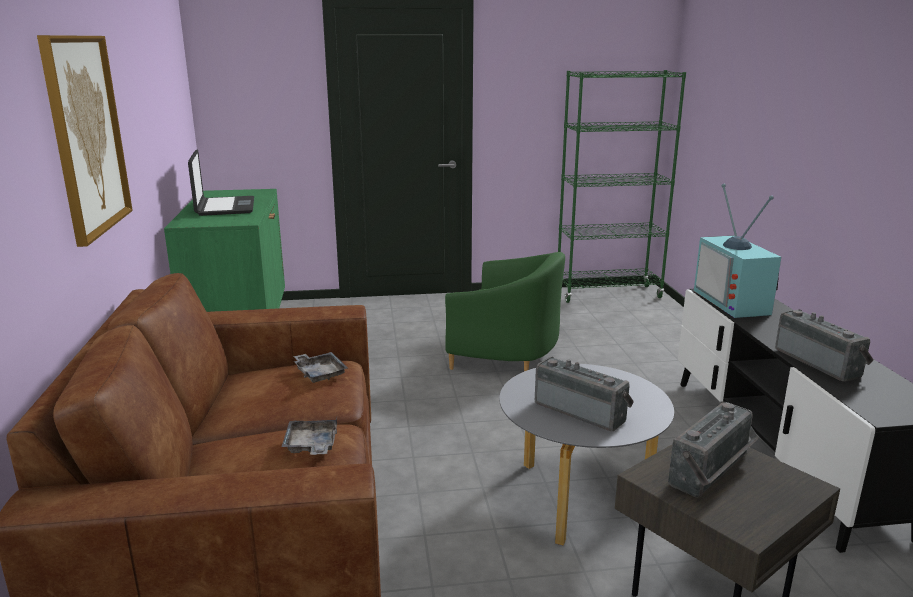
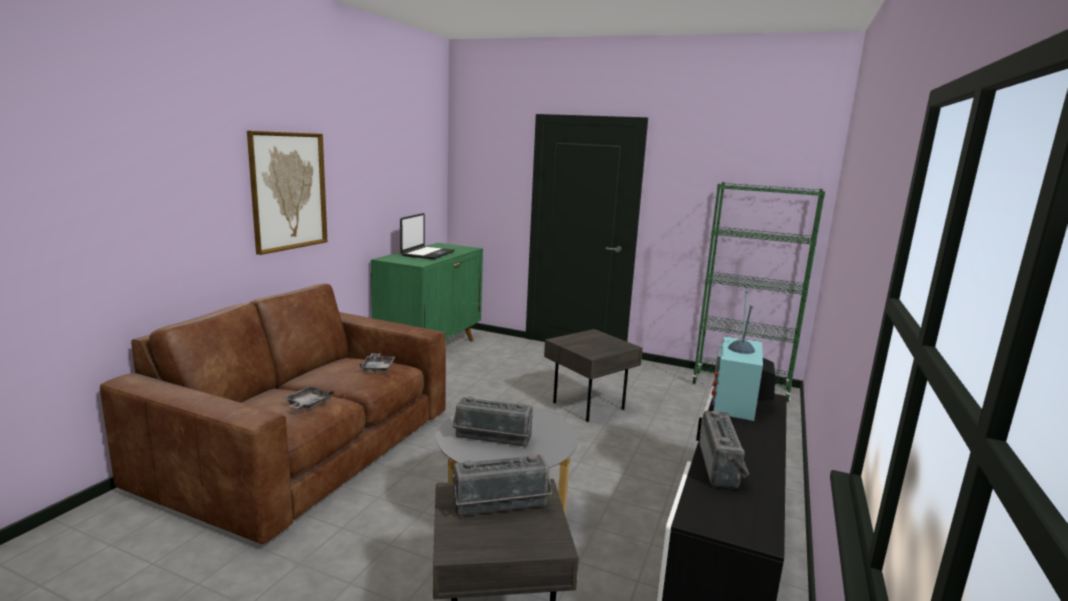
camera: 30 degrees right, 5 degrees down
green armchair [445,252,565,371] -> grey side table [544,329,643,422]
radio [535,357,634,431] -> radio turned 120 degrees clockwise [452,396,533,447]

